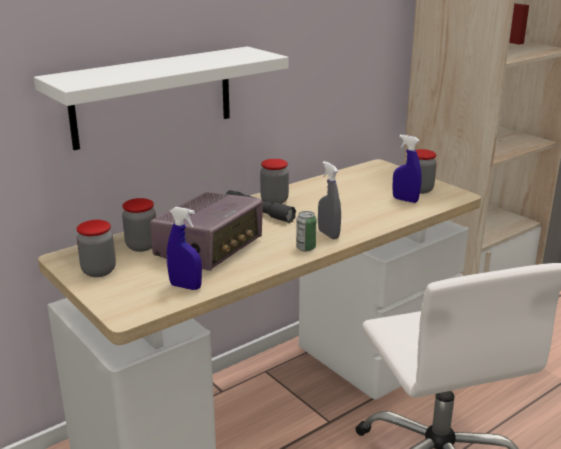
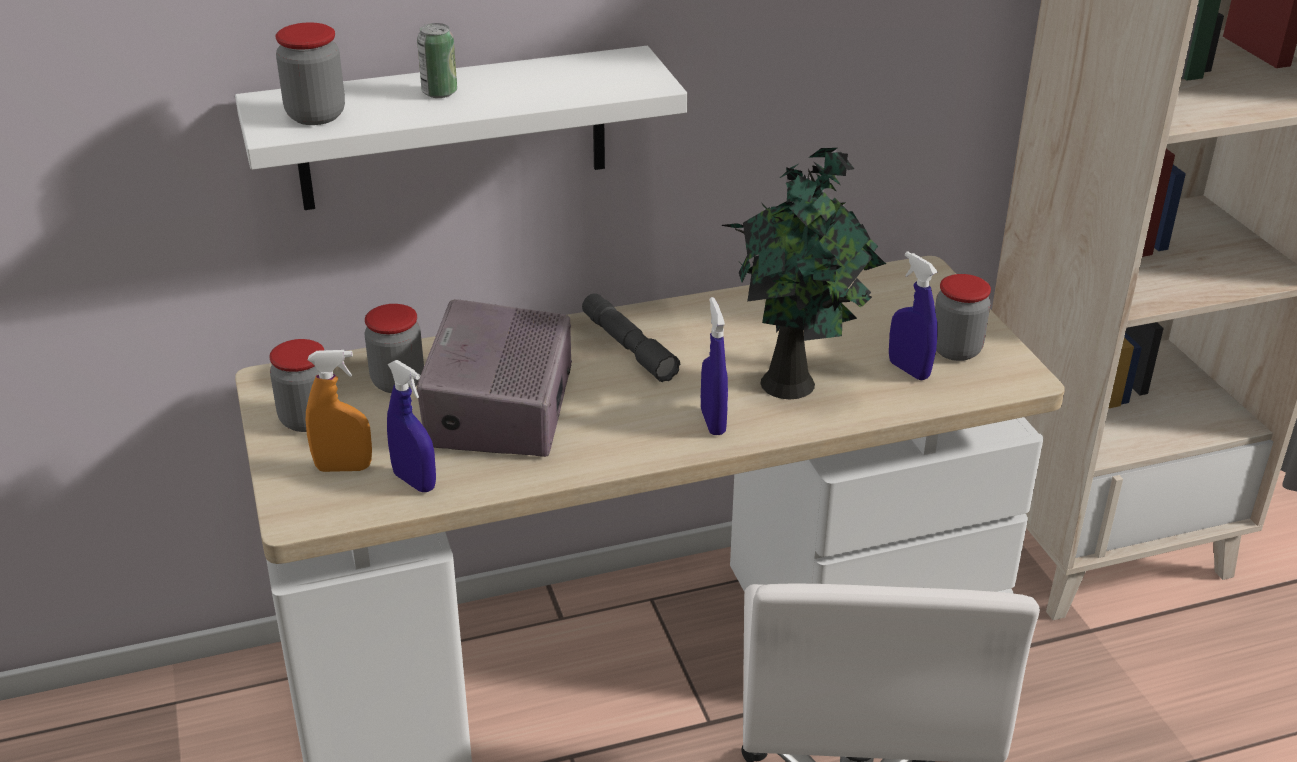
camera: 20 degrees right, 10 degrees up
radio [150,192,263,271] -> radio turned 135 degrees clockwise [417,299,572,457]
jar [260,159,289,204] -> jar moved to [276,23,345,125]
can [296,211,316,251] -> can moved to [417,23,457,98]
grey spray bottle [318,161,341,239] -> blue spray bottle [701,297,728,435]
none -> orange spray bottle [306,350,372,472]
none -> potted plant [722,148,886,399]

